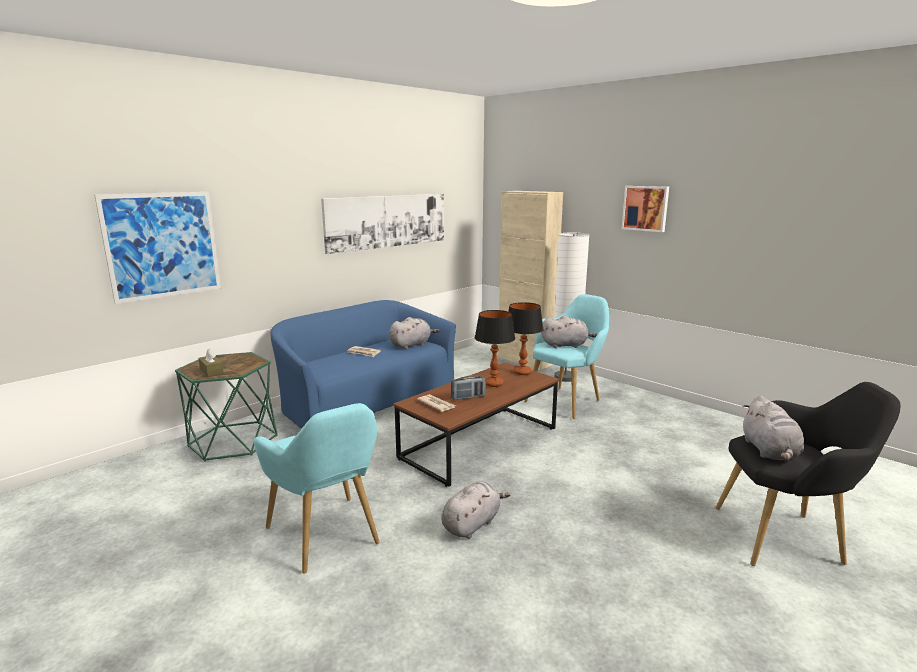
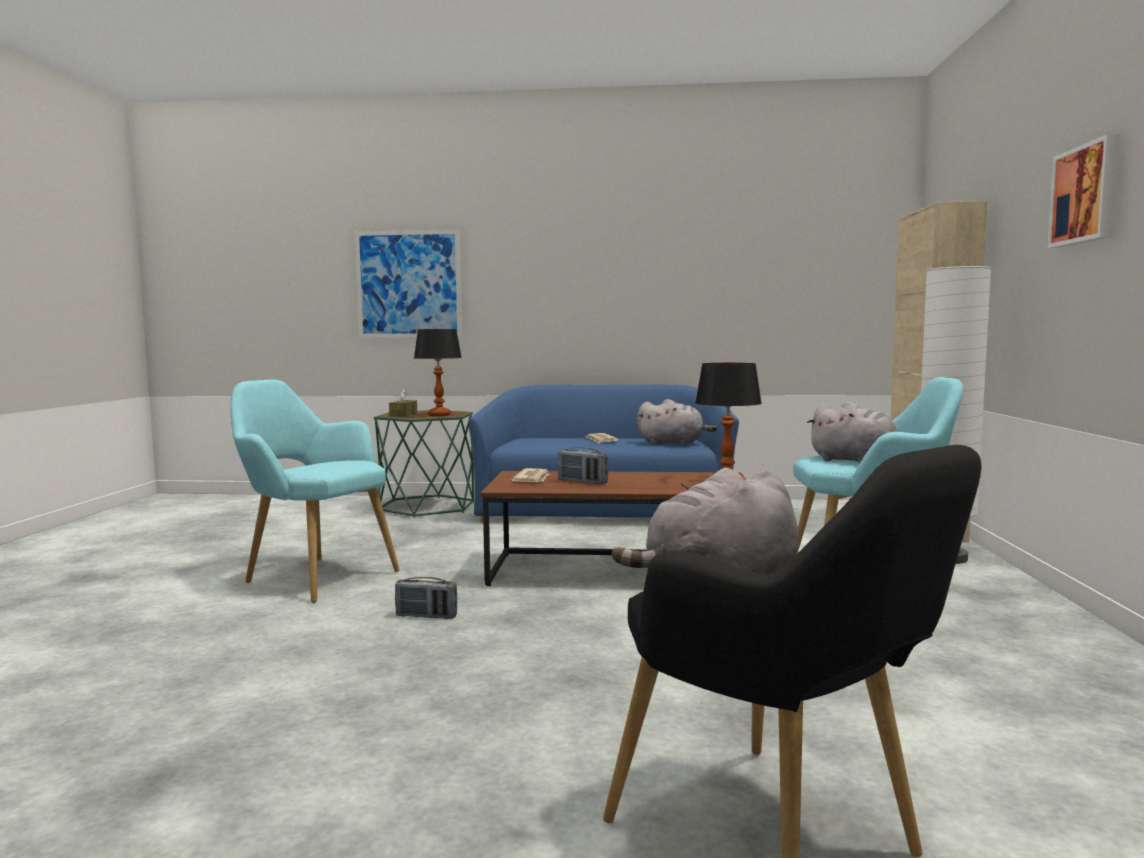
camera: 50 degrees right, 10 degrees down
turquoise armchair [253,403,380,574] -> turquoise armchair turned 105 degrees clockwise [231,380,400,603]
picture [321,194,444,254] -> none
grey plush toy [441,481,510,539] -> radio [395,577,457,619]
table lamp [475,310,515,387] -> table lamp moved to [414,329,462,416]

